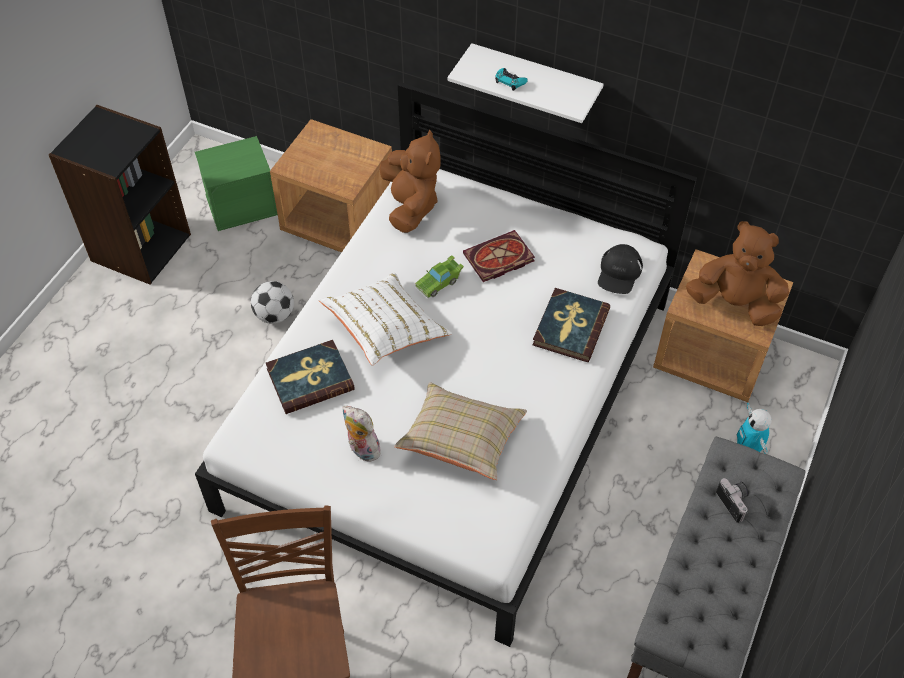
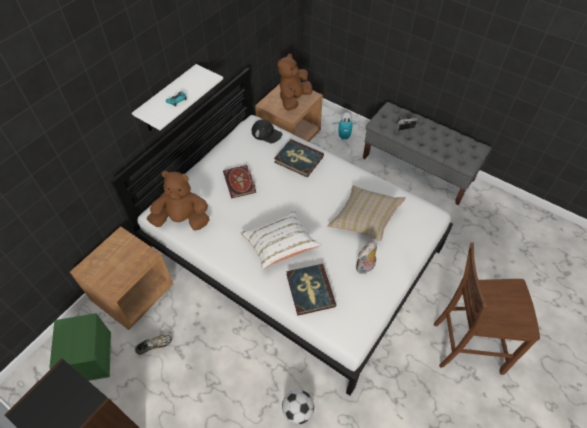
camera: 80 degrees left, 0 degrees up
football [251,281,294,324] -> football moved to [282,390,314,424]
green toy car [415,255,464,299] -> none
none -> shoe [135,335,172,355]

